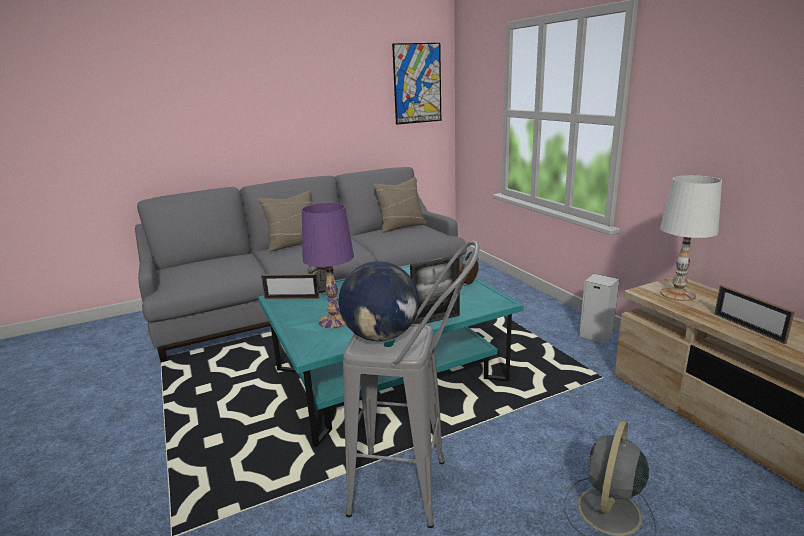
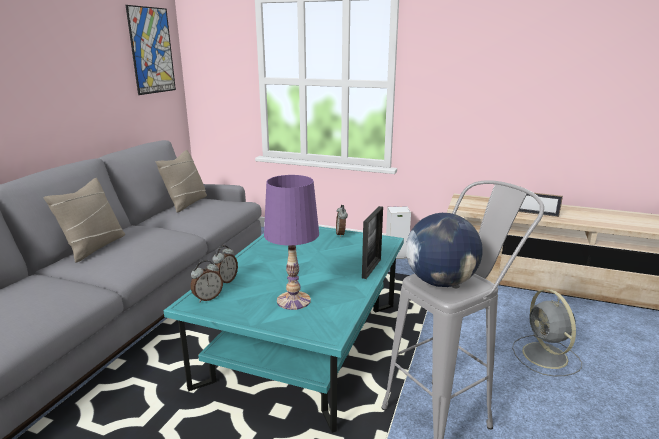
camera: 45 degrees left, 0 degrees up
picture frame [261,274,320,299] -> alarm clock [191,260,223,302]
white table lamp [660,175,722,301] -> none

